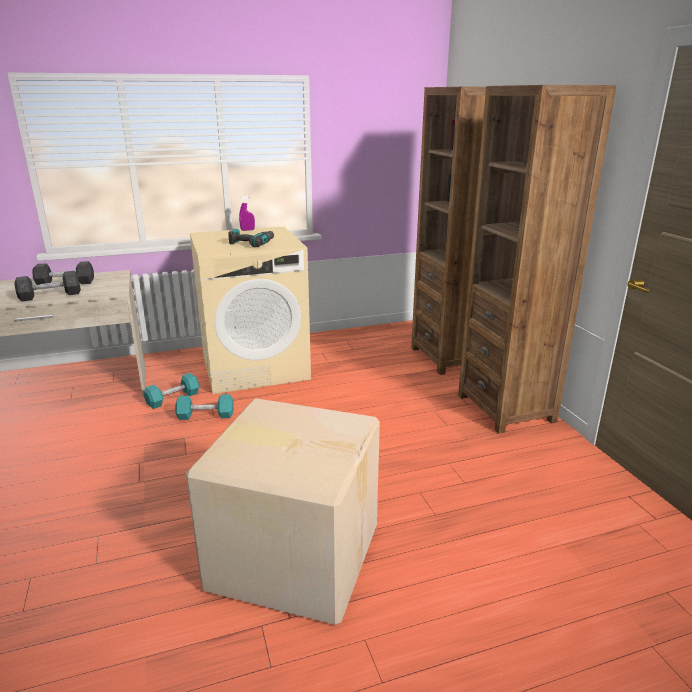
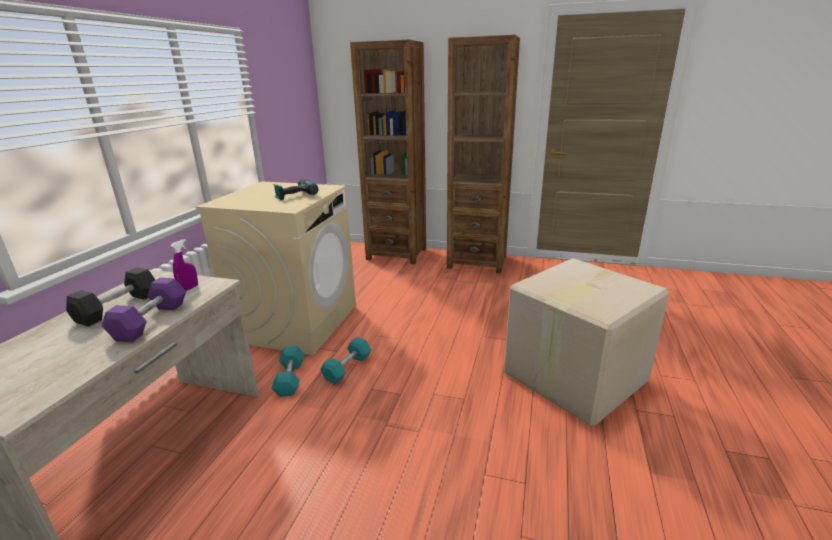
camera: 55 degrees left, 0 degrees up
grey dumbbell [14,271,81,302] -> purple dumbbell [102,278,186,342]
purple spray bottle [239,196,255,231] -> purple spray bottle moved to [171,239,198,291]

